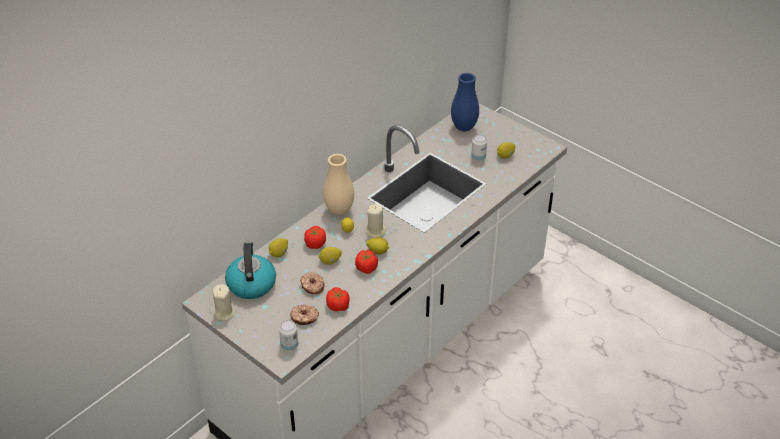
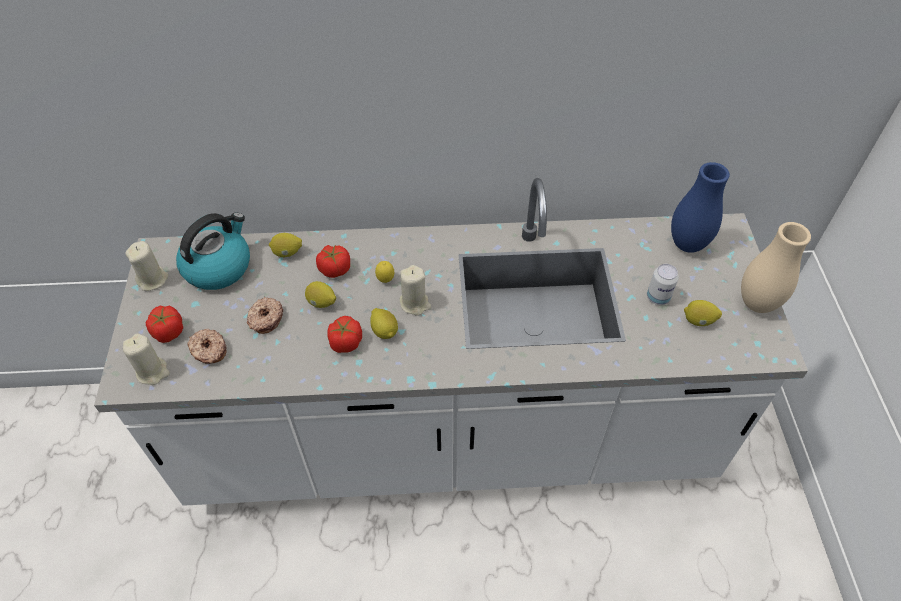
camera: 45 degrees right, 10 degrees up
can [279,320,298,351] -> beige candle [123,334,170,385]
beige vase [323,154,354,216] -> beige vase moved to [741,222,811,313]
tomato [326,287,350,311] -> tomato moved to [146,306,183,343]

